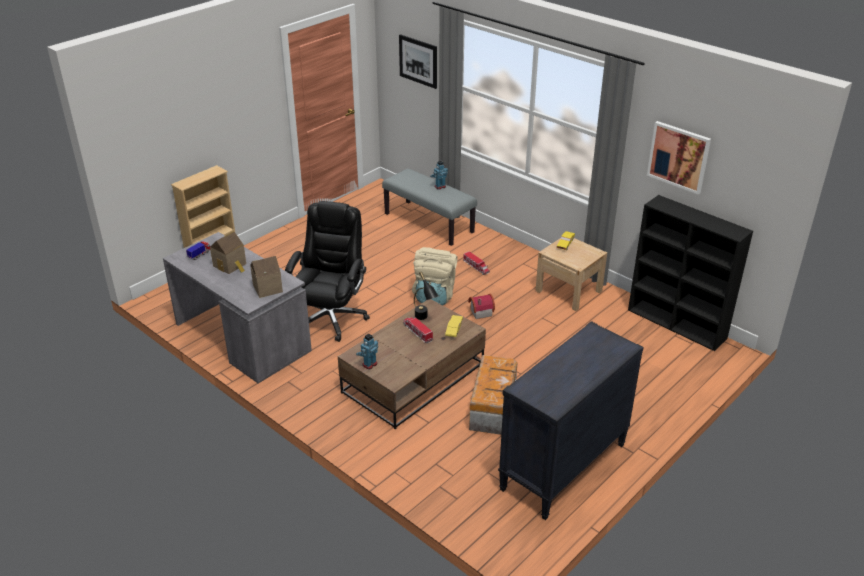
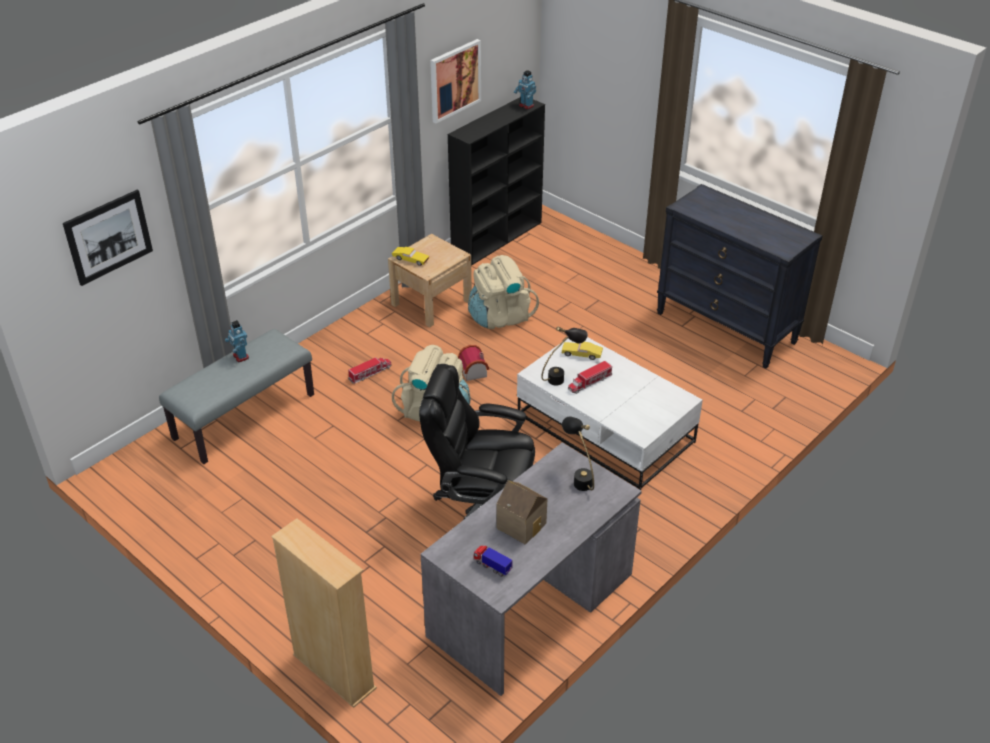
camera: 90 degrees left, 5 degrees up
toy house [250,256,283,298] -> black table lamp [562,416,594,491]
brown coffee table [338,299,486,429] -> white coffee table [517,337,703,490]
toy robot [356,333,378,370] -> toy robot moved to [514,70,536,109]
storage box [469,355,517,435] -> none
none -> beige backpack [468,255,539,329]

